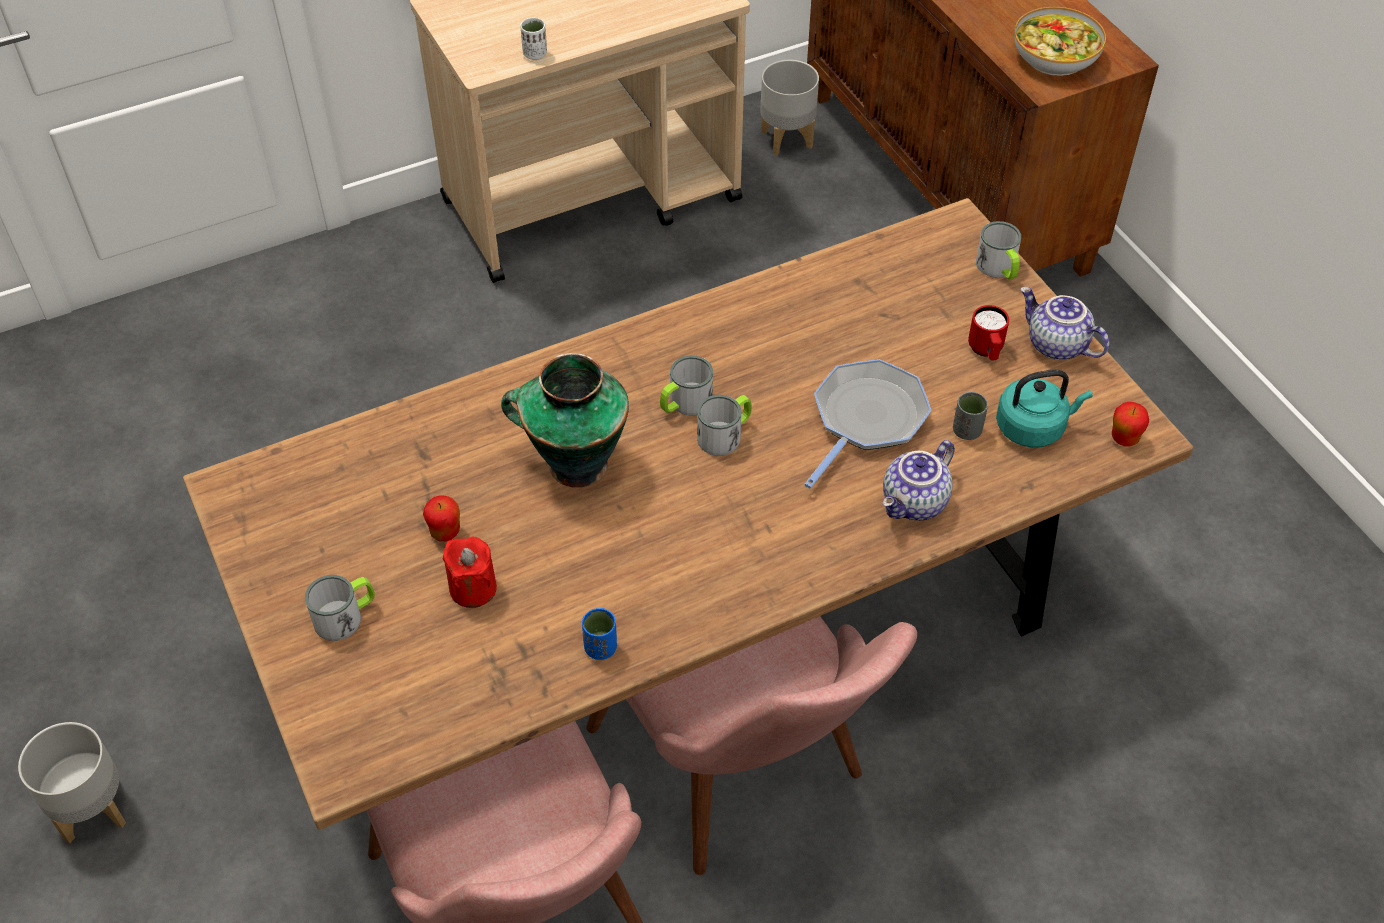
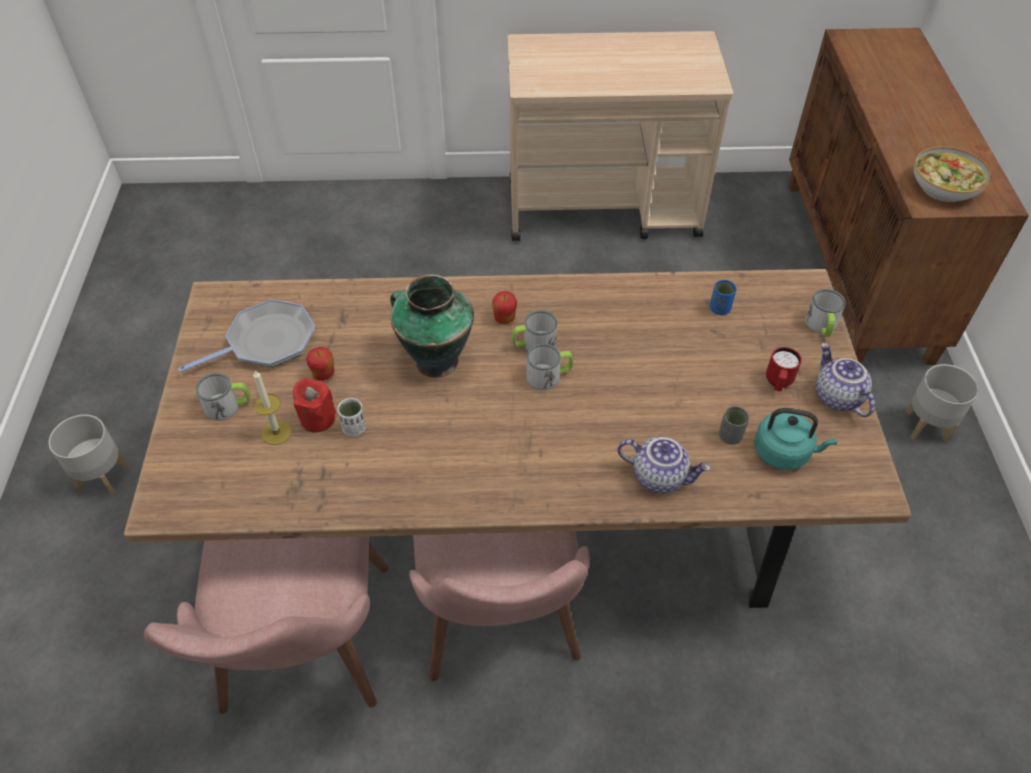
camera: 25 degrees right, 0 degrees up
white cup [520,18,547,60] -> white cup moved to [338,398,366,437]
blue cup [582,608,617,660] -> blue cup moved to [710,280,737,315]
grey planter [760,60,819,156] -> grey planter moved to [906,364,979,443]
frying pan [804,359,931,489] -> frying pan moved to [178,299,315,372]
teapot [883,440,955,520] -> teapot turned 135 degrees counterclockwise [618,437,711,493]
apple [1112,402,1149,447] -> apple moved to [492,291,517,324]
none -> candle [253,370,292,445]

